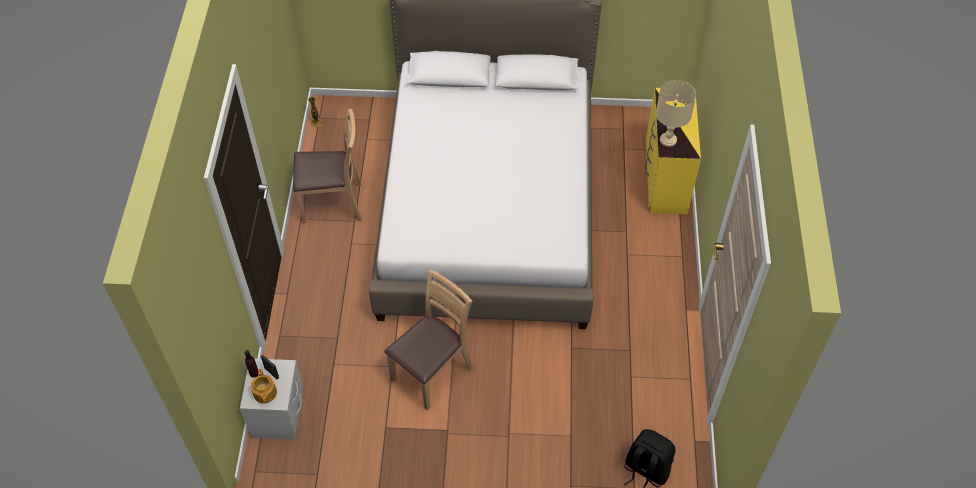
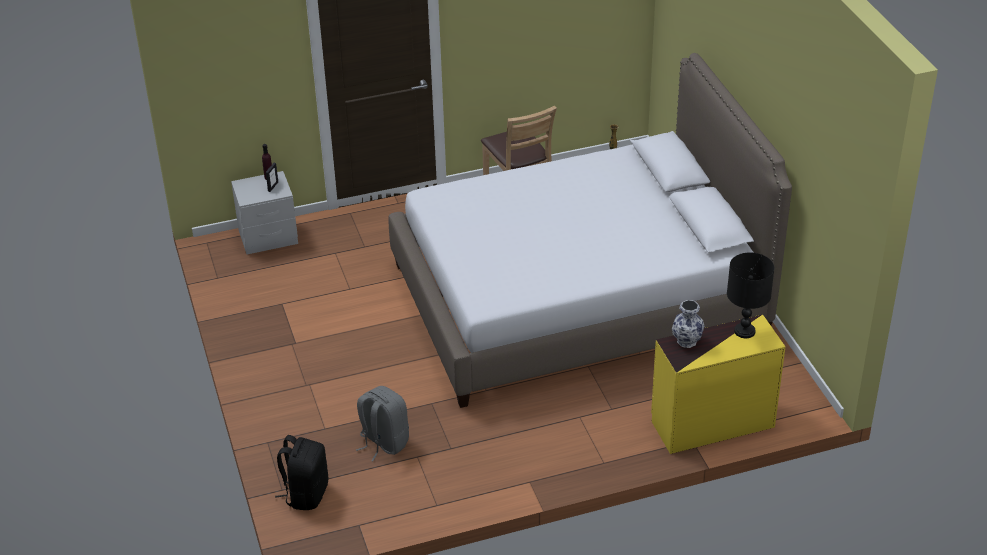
camera: 70 degrees right, 15 degrees down
teapot [251,369,277,404] -> none
brown chair [384,269,473,411] -> none
beige table lamp [656,80,696,147] -> vase [672,300,704,348]
none -> grey backpack [356,386,409,461]
none -> black table lamp [727,252,774,338]

